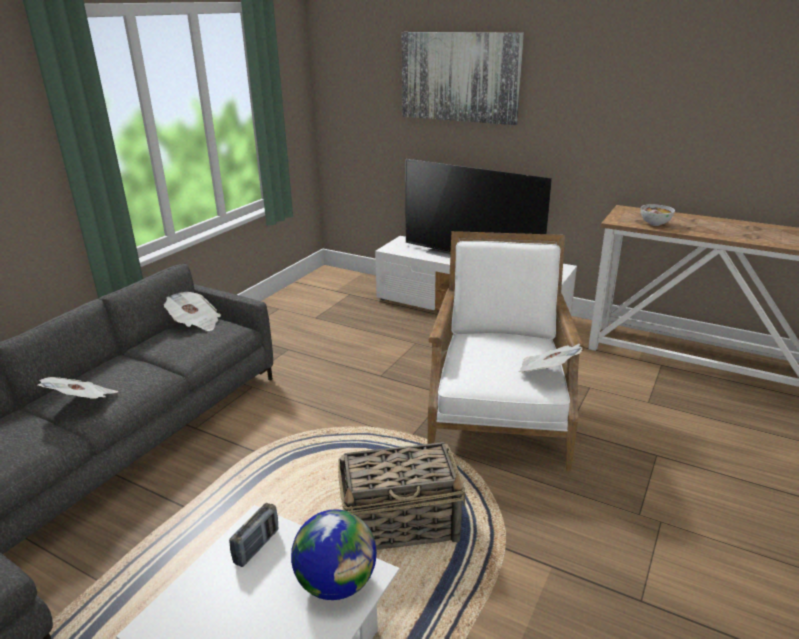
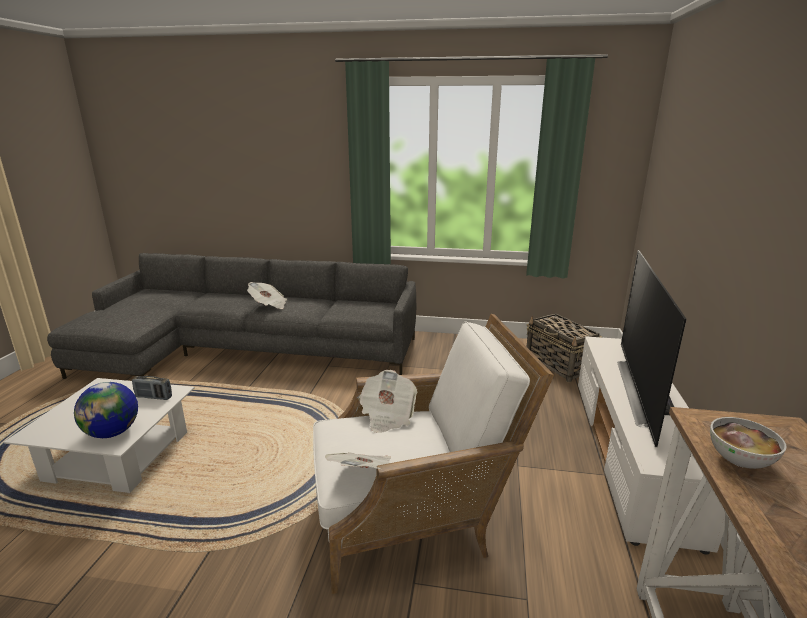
camera: 70 degrees right, 5 degrees down
newspaper [164,292,221,331] -> newspaper moved to [359,370,418,433]
basket [338,442,465,550] -> basket moved to [527,314,603,382]
picture [402,32,524,125] -> none

